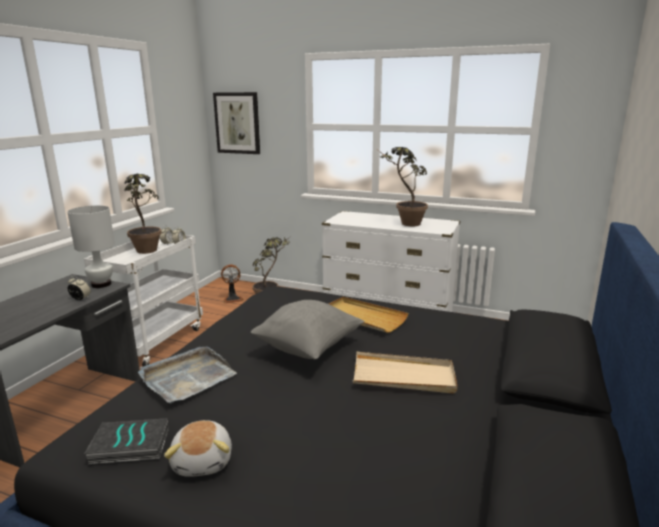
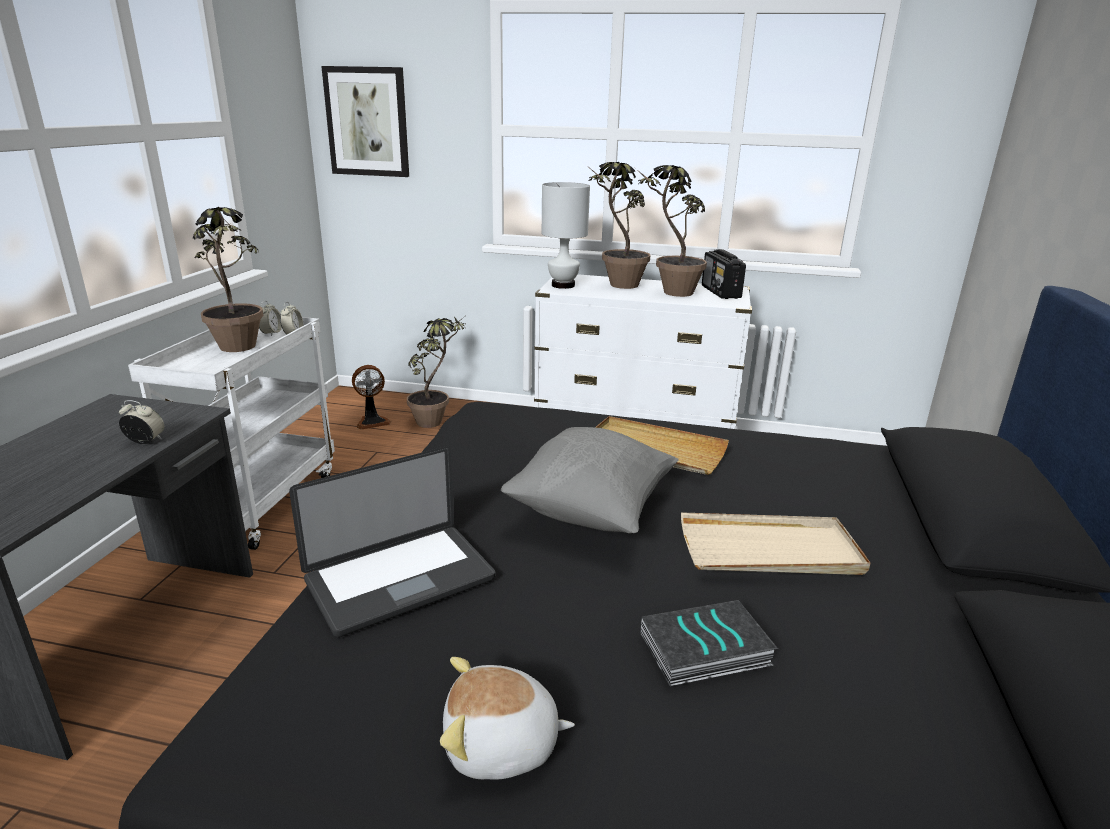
camera: 10 degrees left, 5 degrees up
white table lamp [67,205,115,288] -> white table lamp moved to [542,182,590,289]
book [84,418,169,464] -> book moved to [641,600,778,686]
grey tray [138,347,237,404] -> laptop [289,447,496,637]
plush toy [164,420,232,477] -> plush toy turned 105 degrees clockwise [440,657,575,779]
none -> potted plant [588,162,651,289]
none -> radio [702,249,746,299]

